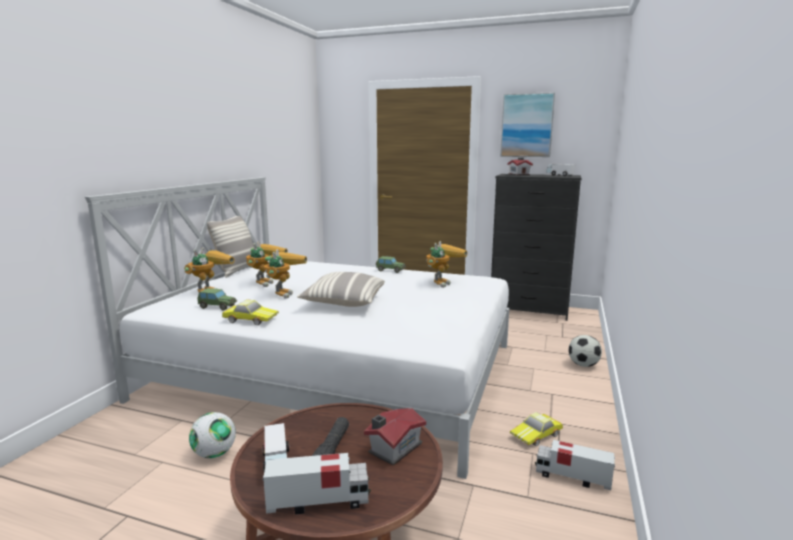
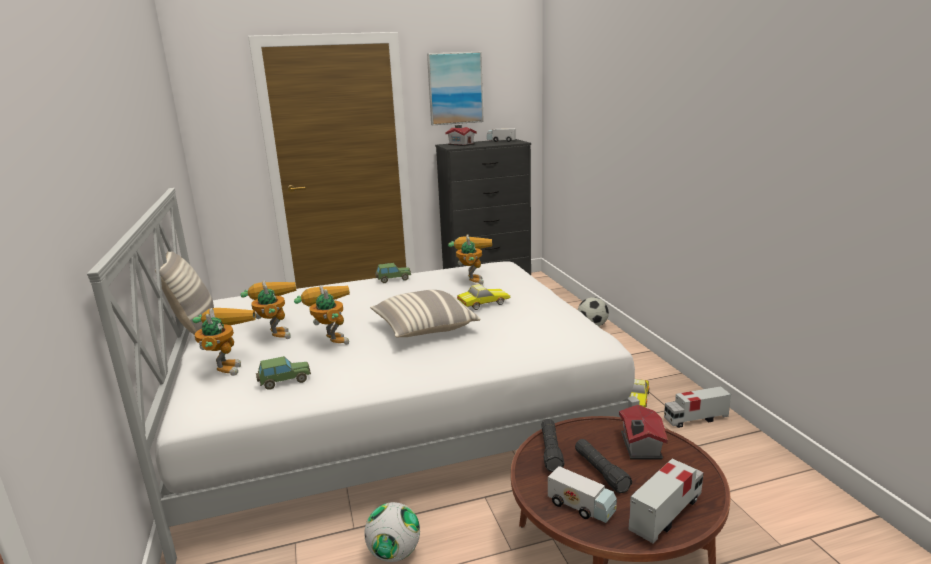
camera: 35 degrees left, 5 degrees up
toy car [222,299,279,325] -> toy car moved to [457,284,511,310]
none -> black flashlight [541,419,564,472]

